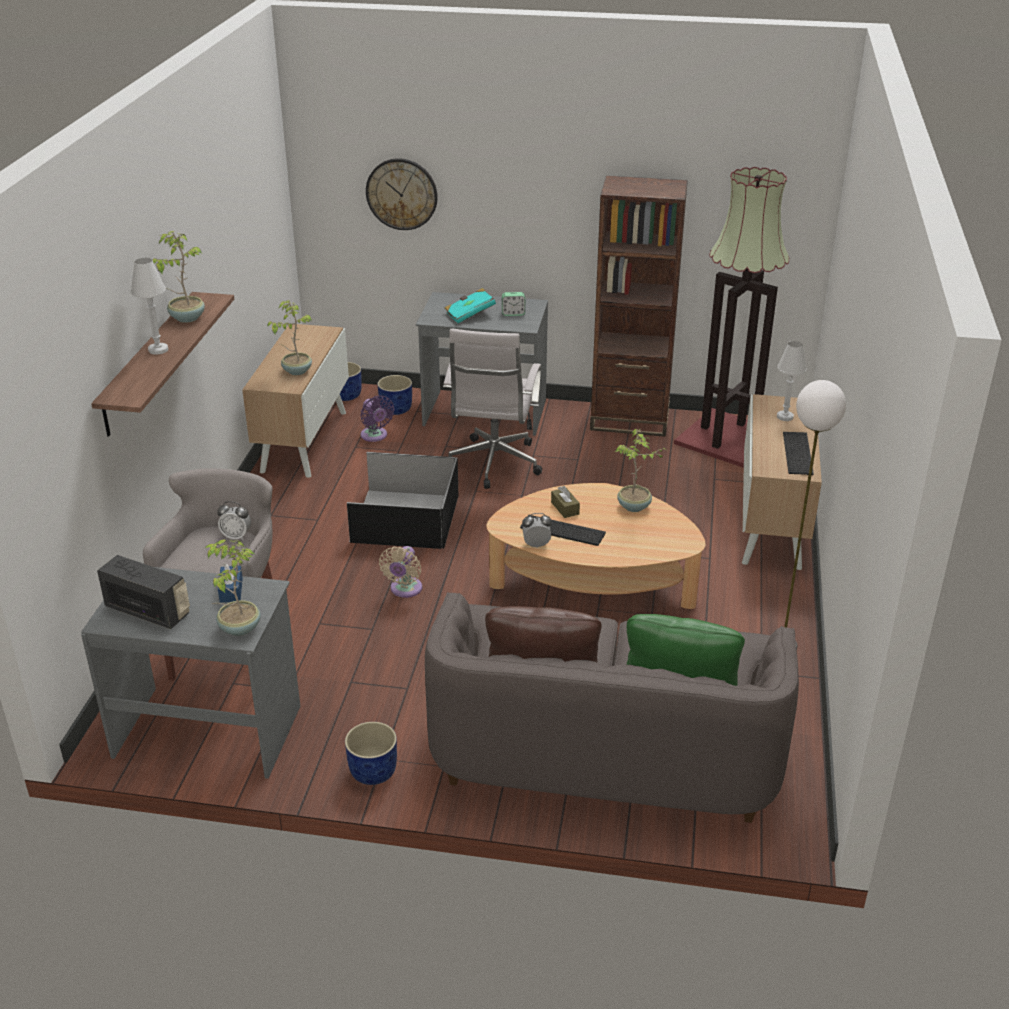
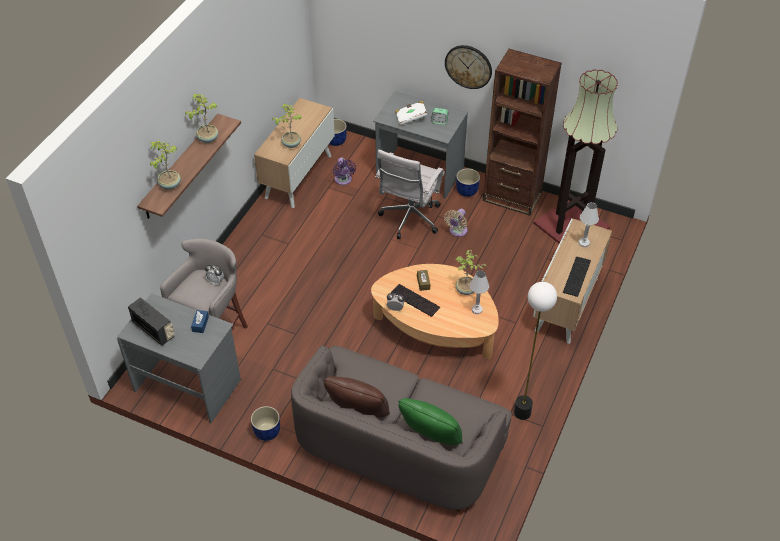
camera: 15 degrees right, 15 degrees up
white table lamp [131,257,168,355] -> white table lamp moved to [470,270,489,314]
potted plant [205,539,261,636] -> potted plant moved to [149,141,181,190]
black storage box [347,452,458,549] -> none
wall clock [366,158,438,230] -> wall clock moved to [445,45,492,89]
blue planter [377,375,412,415] -> blue planter moved to [456,168,480,197]
beige fan [379,546,422,598] -> beige fan moved to [444,209,468,237]
turquoise book [445,288,496,323] -> white book [395,101,428,125]

